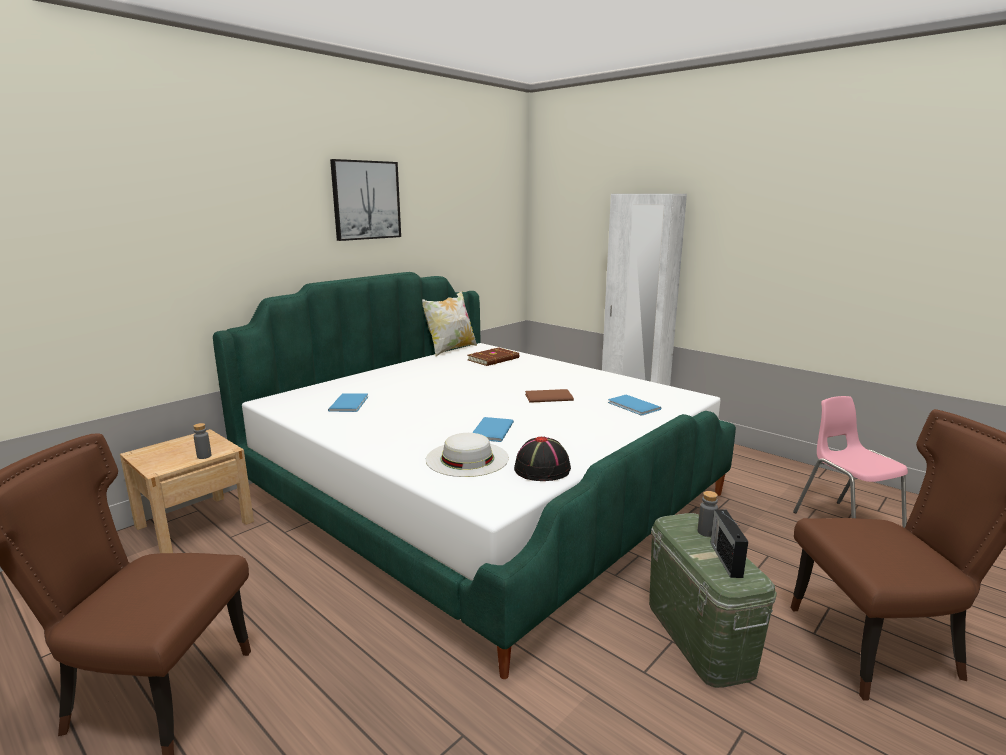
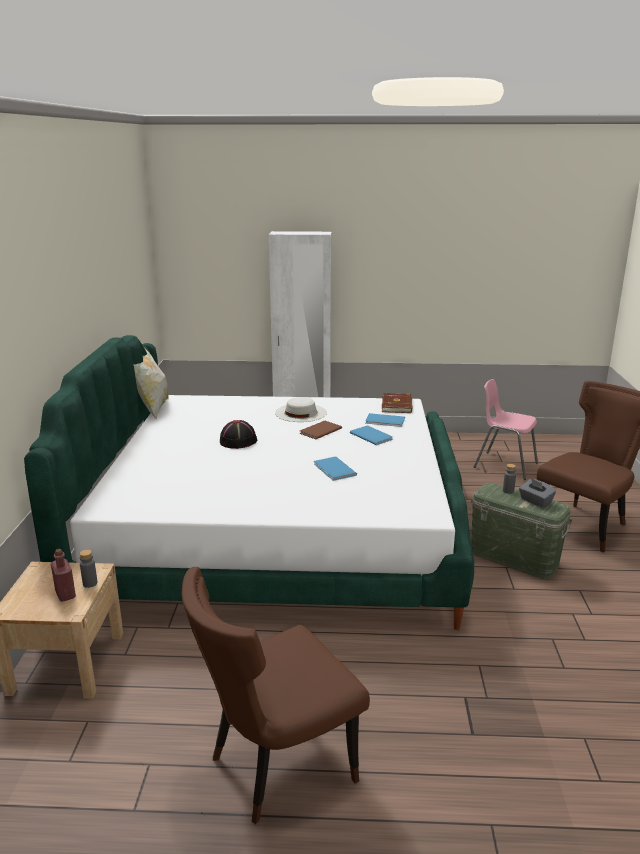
camera: 40 degrees left, 5 degrees up
blue book [328,393,368,412] -> blue book moved to [350,425,393,445]
picture [330,159,401,241] -> none
white hat [426,433,509,477] -> white hat moved to [275,397,327,422]
brown book [468,347,519,366] -> brown book moved to [382,393,412,413]
black hat [514,436,571,481] -> black hat moved to [220,420,257,449]
radio [710,509,748,578] -> grey tissue box [519,478,556,508]
none -> red bottle [51,549,76,602]

